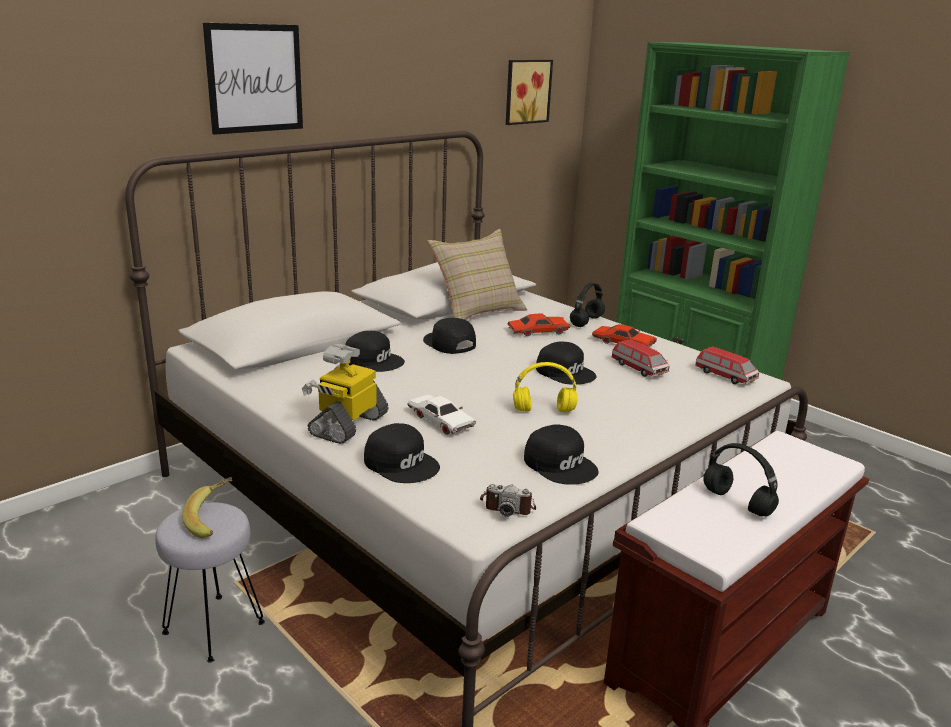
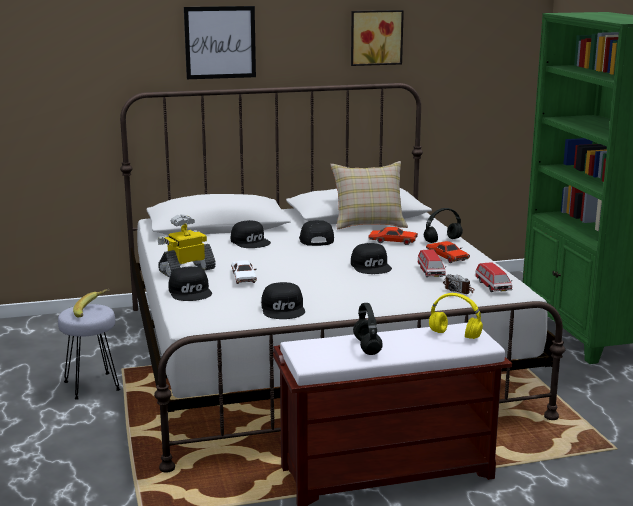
camera: 30 degrees right, 5 degrees down
camera [480,484,536,517] -> camera moved to [443,274,475,294]
picture [506,60,553,125] -> picture moved to [351,10,404,66]
yellow headphones [513,362,578,412] -> yellow headphones moved to [429,293,483,339]

